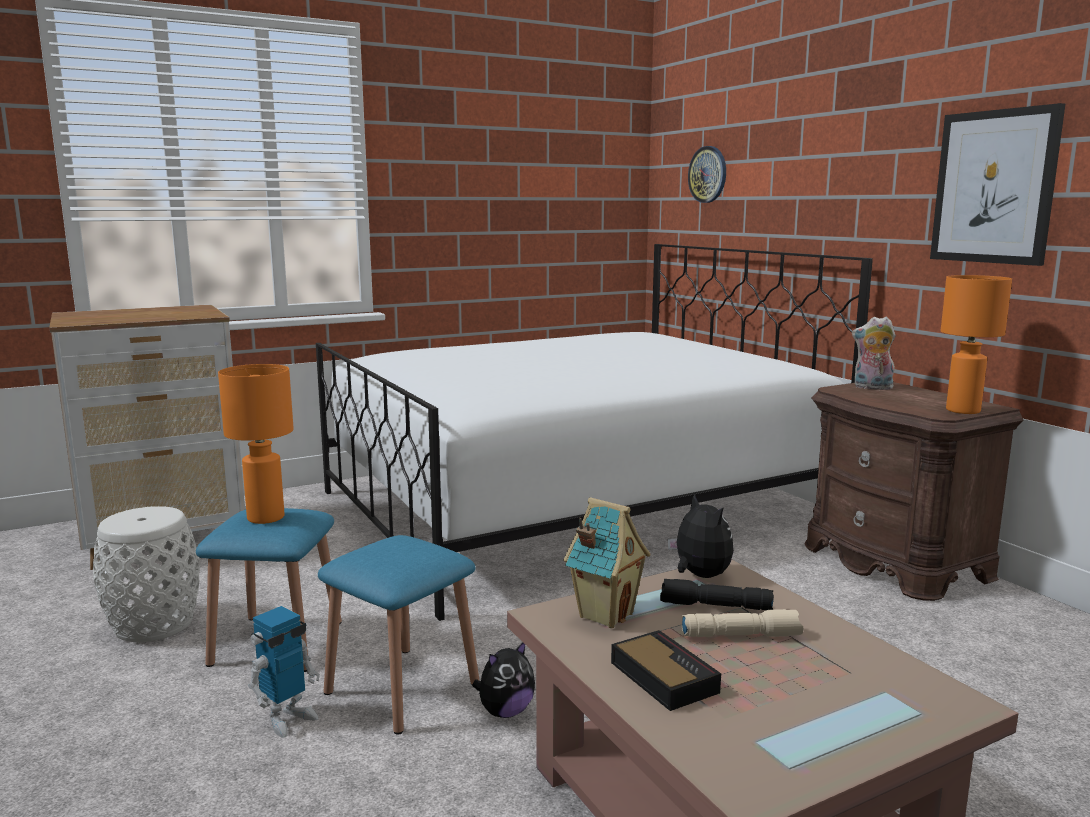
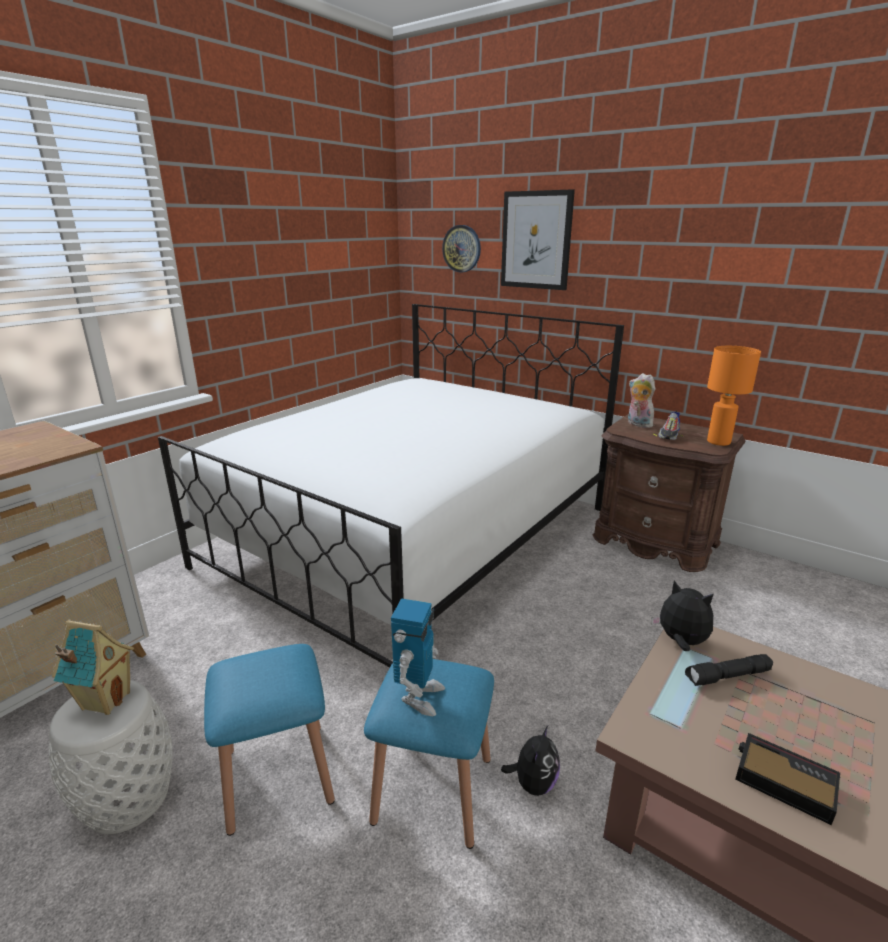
camera: 25 degrees left, 10 degrees up
orange table lamp [218,364,294,524] -> none
toy robot [248,606,320,738] -> toy robot moved to [391,598,445,716]
toy house [563,497,651,628] -> toy house moved to [52,621,134,715]
beige flashlight [681,609,804,637] -> none
plush toy [852,317,896,390] -> plush toy turned 60 degrees clockwise [628,373,655,428]
picture [930,103,1065,266] -> picture moved to [501,189,575,290]
none -> shoe [653,411,683,440]

